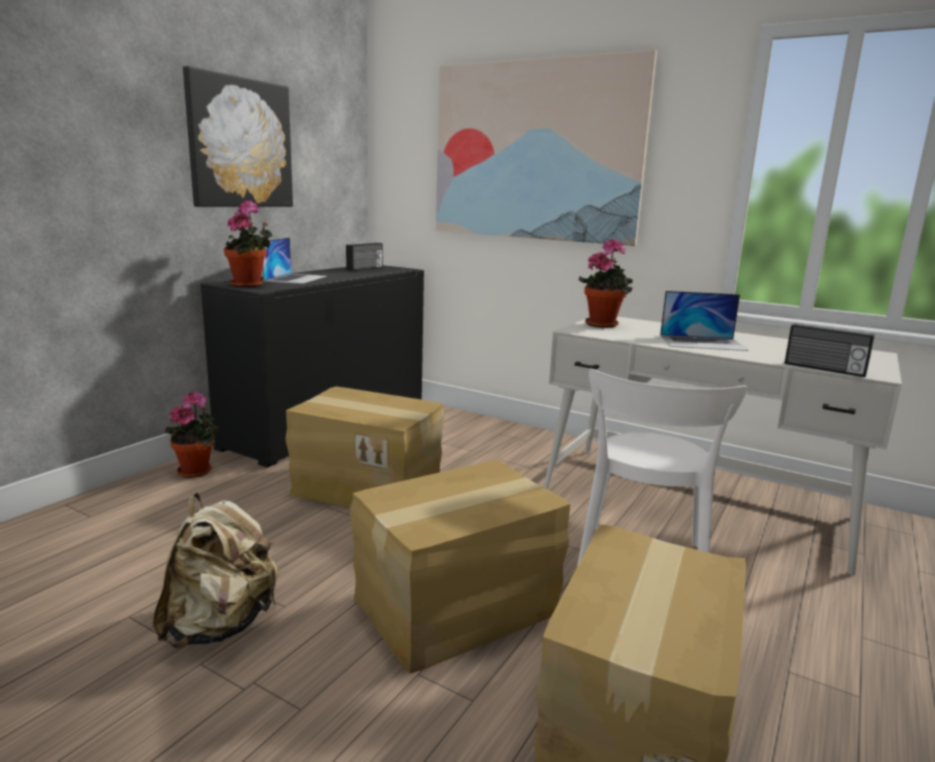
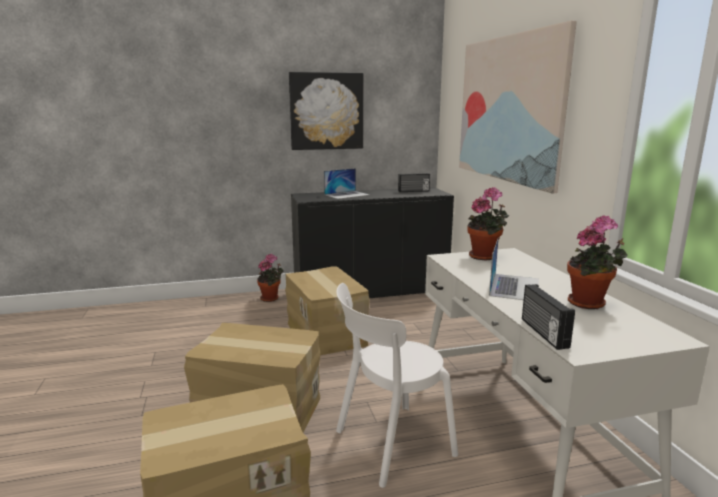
camera: 45 degrees right, 0 degrees up
beige backpack [153,493,278,648] -> none
potted plant [224,200,272,287] -> potted plant moved to [567,215,627,309]
laptop [660,291,749,351] -> laptop turned 120 degrees counterclockwise [489,237,539,300]

